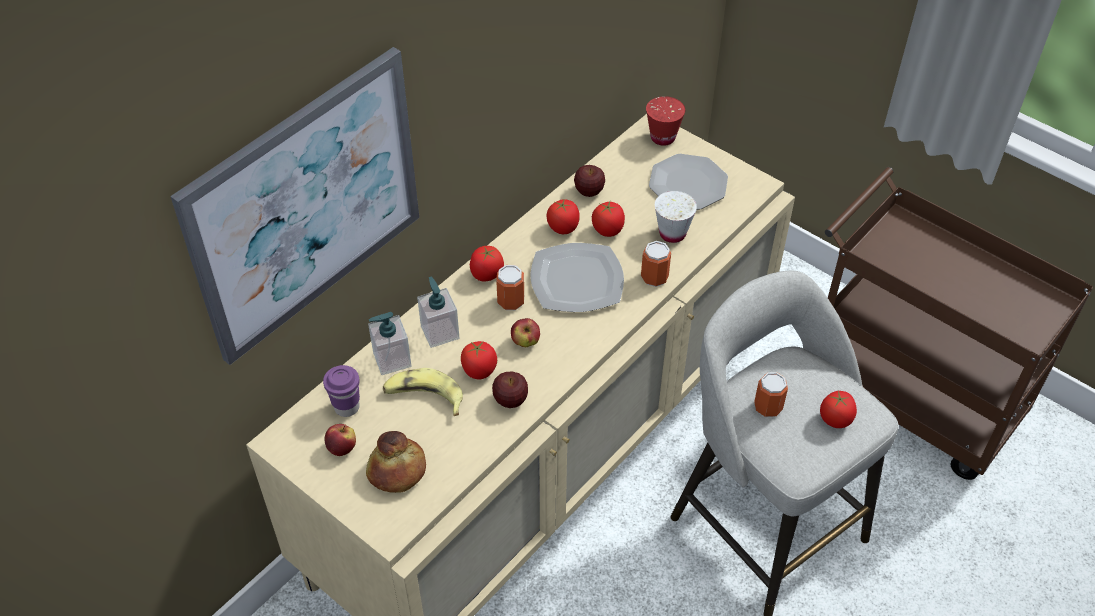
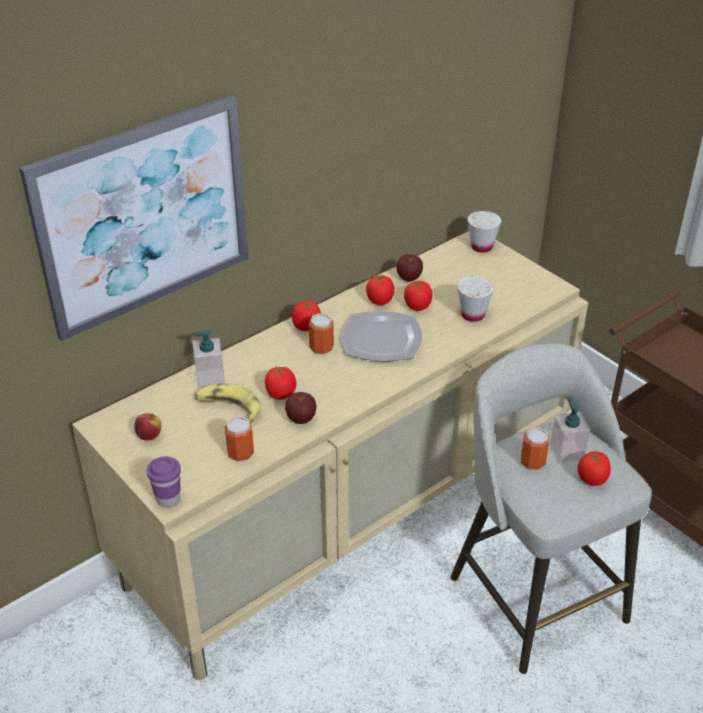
camera: 10 degrees right, 10 degrees down
purple cup [323,365,360,417] -> purple cup moved to [147,456,181,507]
bread [366,431,426,493] -> none
soap dispenser [417,277,459,348] -> soap dispenser moved to [550,398,591,463]
apple [511,318,540,347] -> none
can [641,241,671,287] -> can moved to [225,416,254,462]
red cup [646,96,685,146] -> white cup [468,211,501,253]
plate [649,154,728,210] -> none

